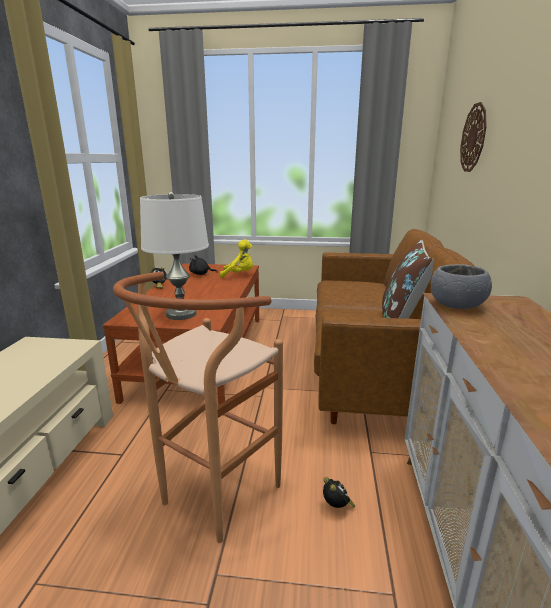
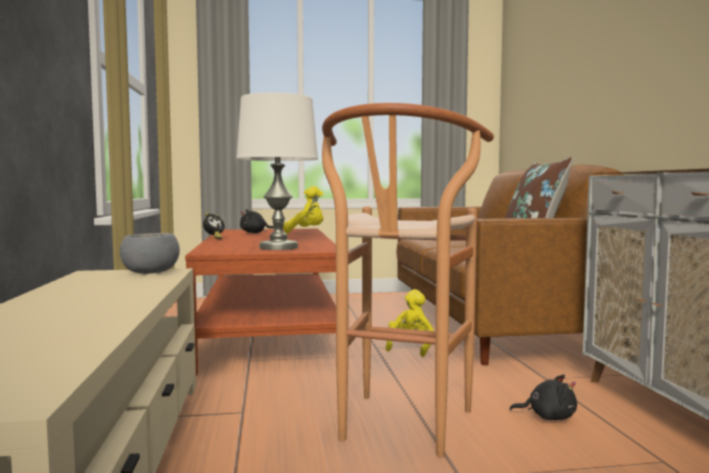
camera: 15 degrees left, 15 degrees down
alarm clock [323,477,356,508] -> black plush toy [510,375,577,420]
grey bowl [431,264,492,309] -> grey bowl moved to [120,233,180,274]
wall clock [460,102,487,172] -> none
none -> yellow plush toy [386,289,434,357]

